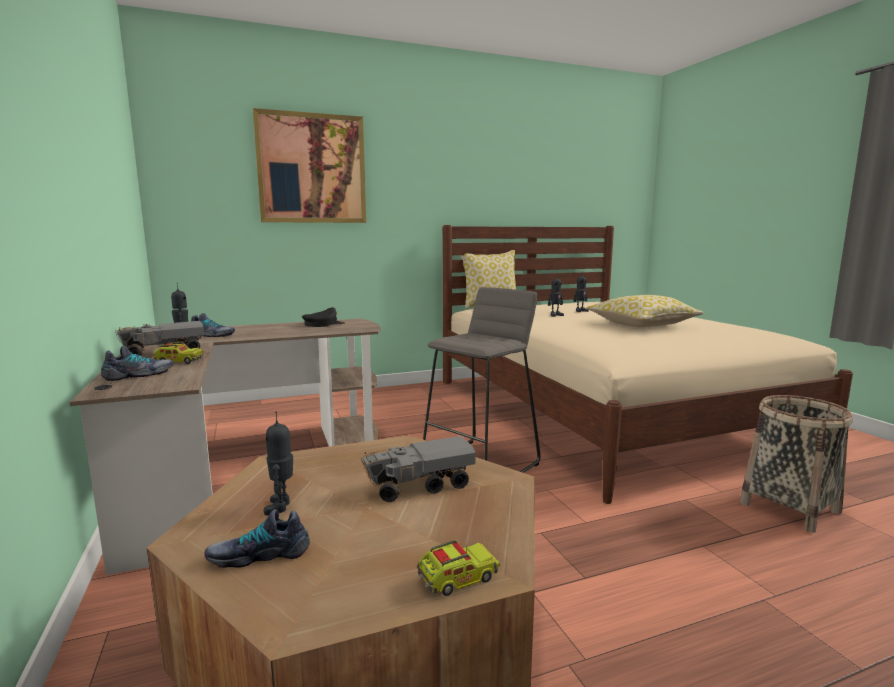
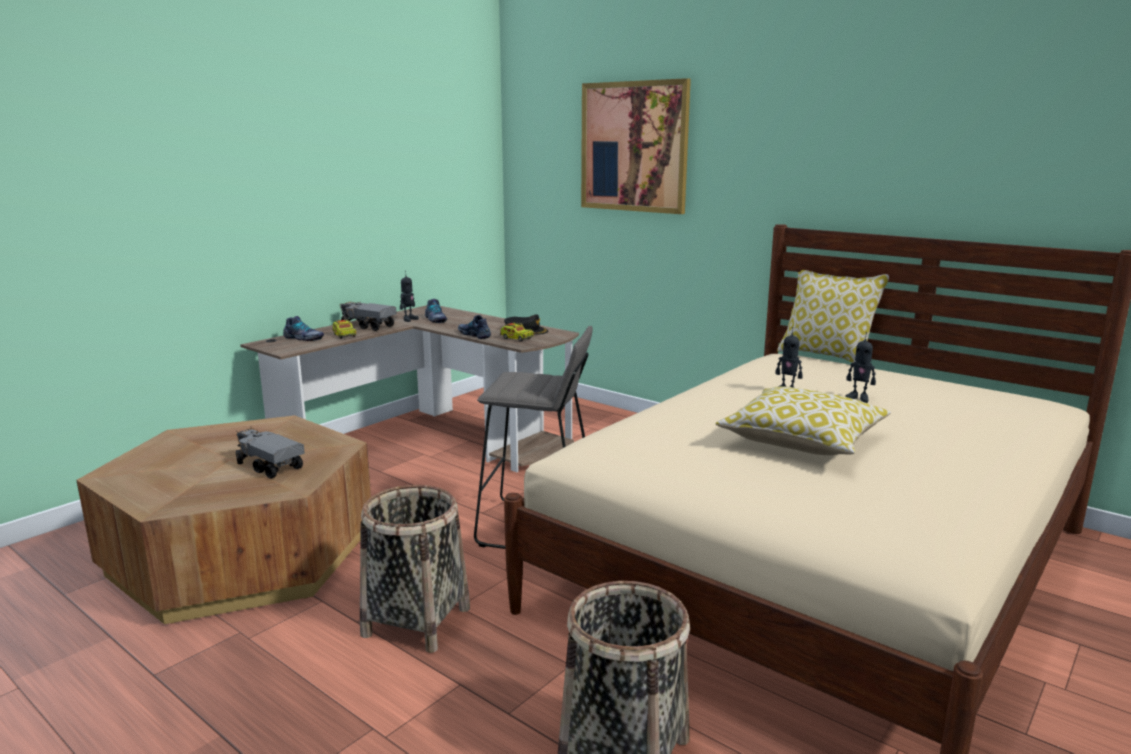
camera: 60 degrees right, 5 degrees up
shoe [205,509,310,568] -> shoe moved to [458,315,491,339]
toy robot [263,411,293,515] -> none
toy truck [417,540,500,596] -> toy truck moved to [500,322,535,342]
none -> basket [360,485,470,653]

